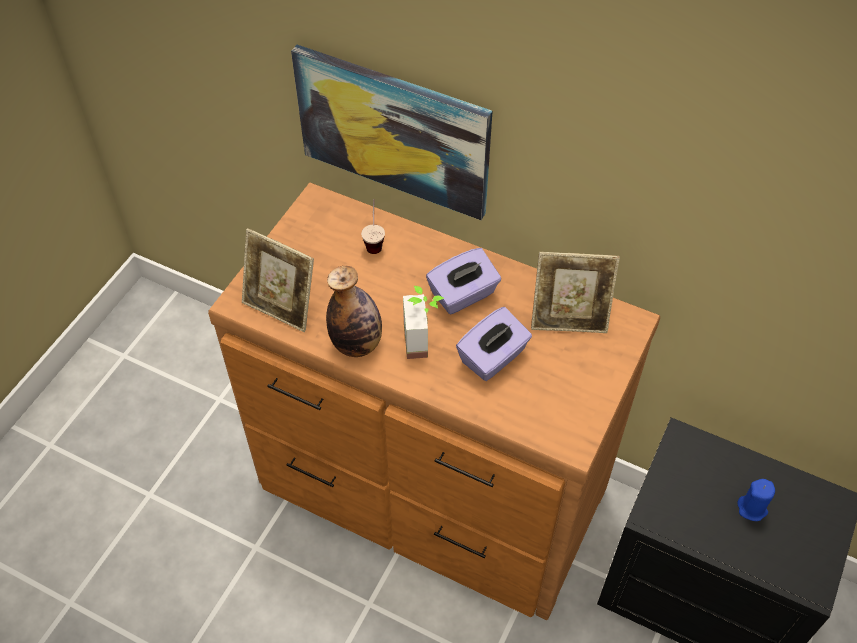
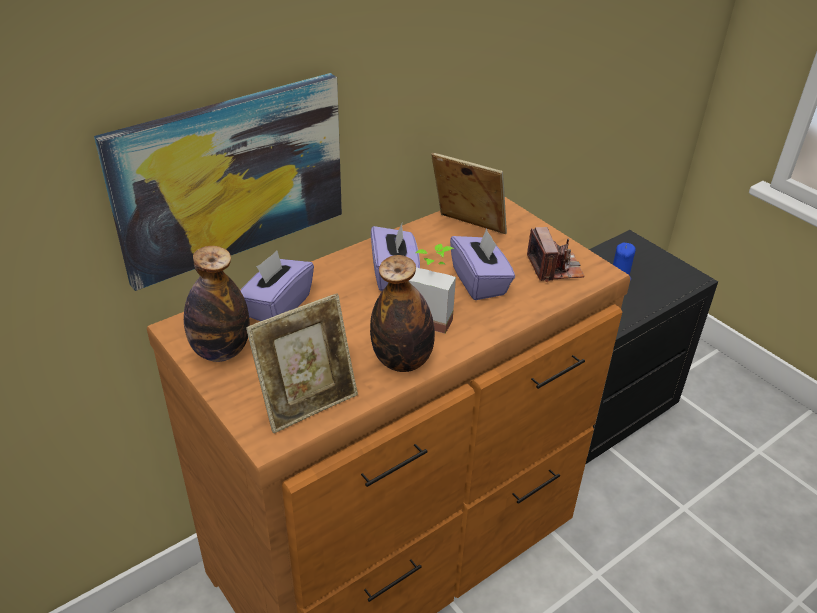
camera: 65 degrees left, 15 degrees down
cup [361,199,385,254] -> purple tissue box [240,251,314,321]
picture frame [531,252,620,333] -> picture frame turned 90 degrees counterclockwise [431,152,507,234]
none -> bottle [184,246,250,362]
none -> camera [527,227,584,282]

